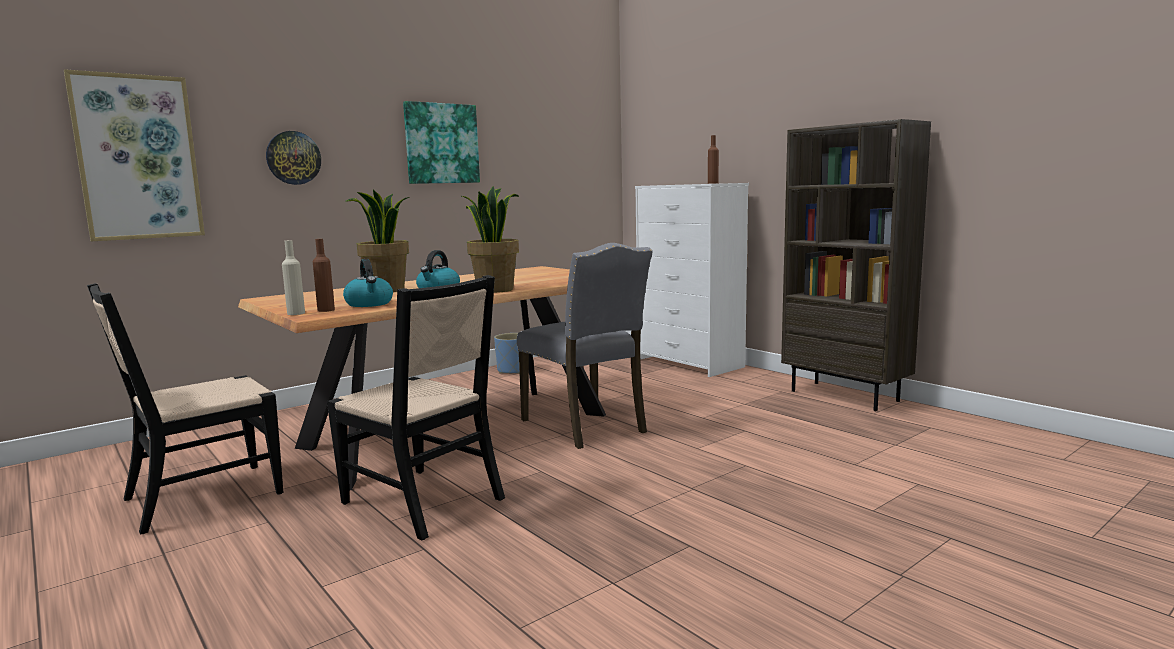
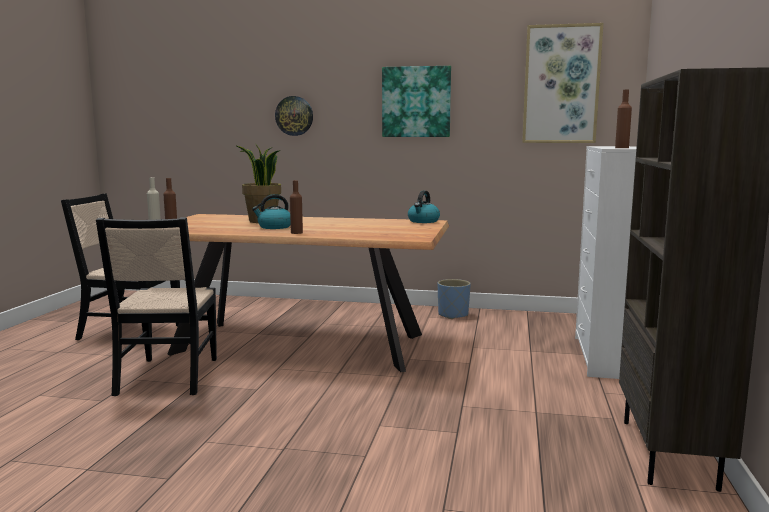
camera: 50 degrees right, 0 degrees up
picture [64,69,205,242] -> picture moved to [522,23,603,143]
kettle [343,259,393,307] -> kettle moved to [408,191,440,223]
potted plant [462,186,519,293] -> brown bottle [290,180,303,234]
grey chair [517,243,653,449] -> none

